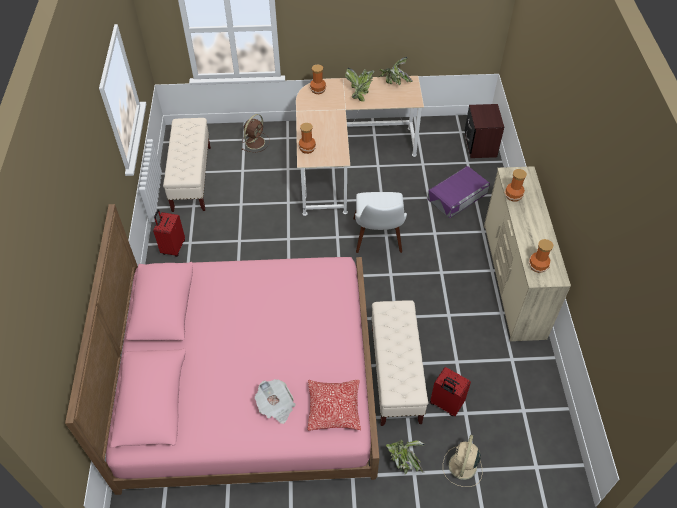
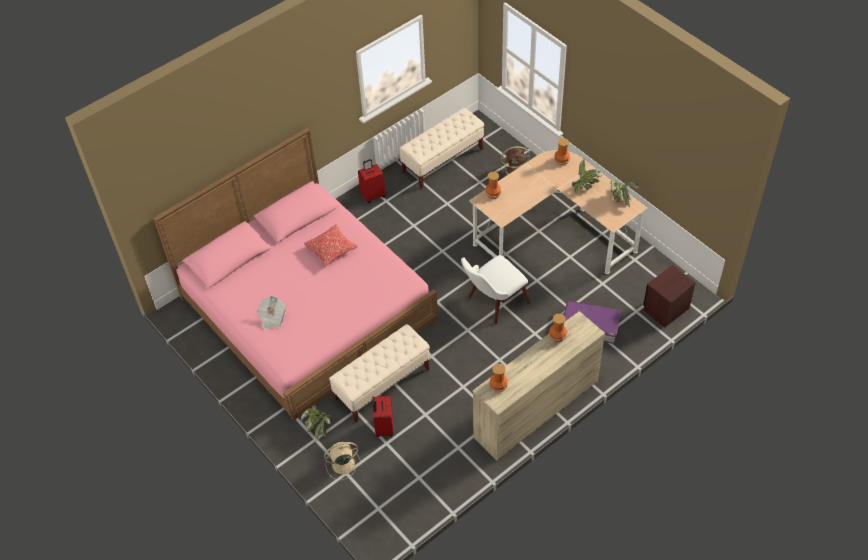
camera: 55 degrees right, 0 degrees up
pillow [307,379,361,431] -> pillow moved to [304,224,358,267]

